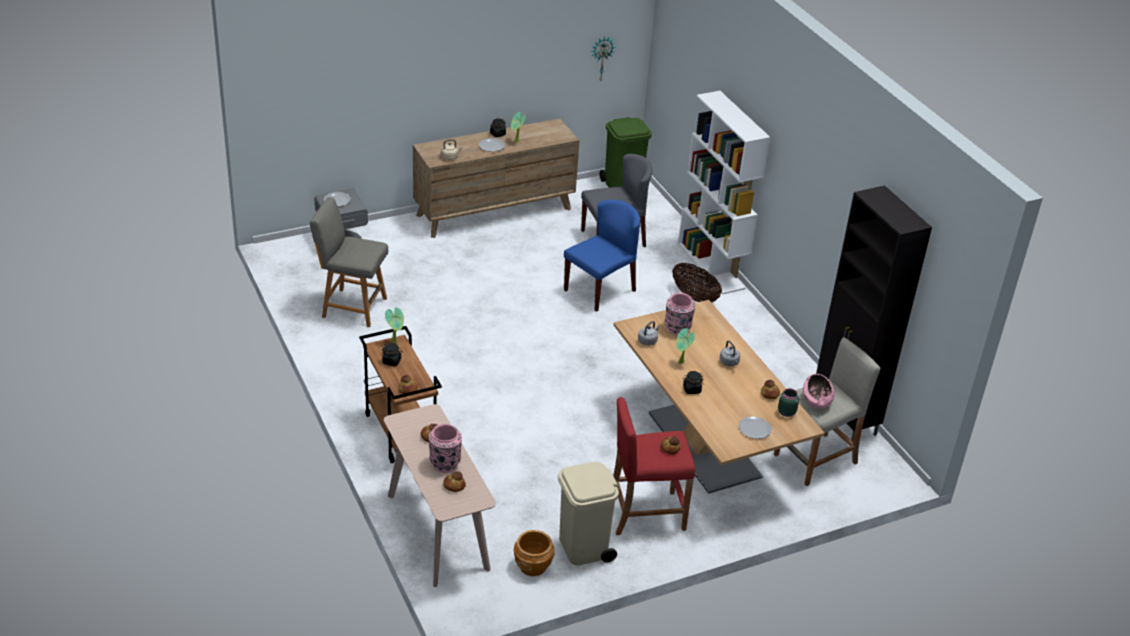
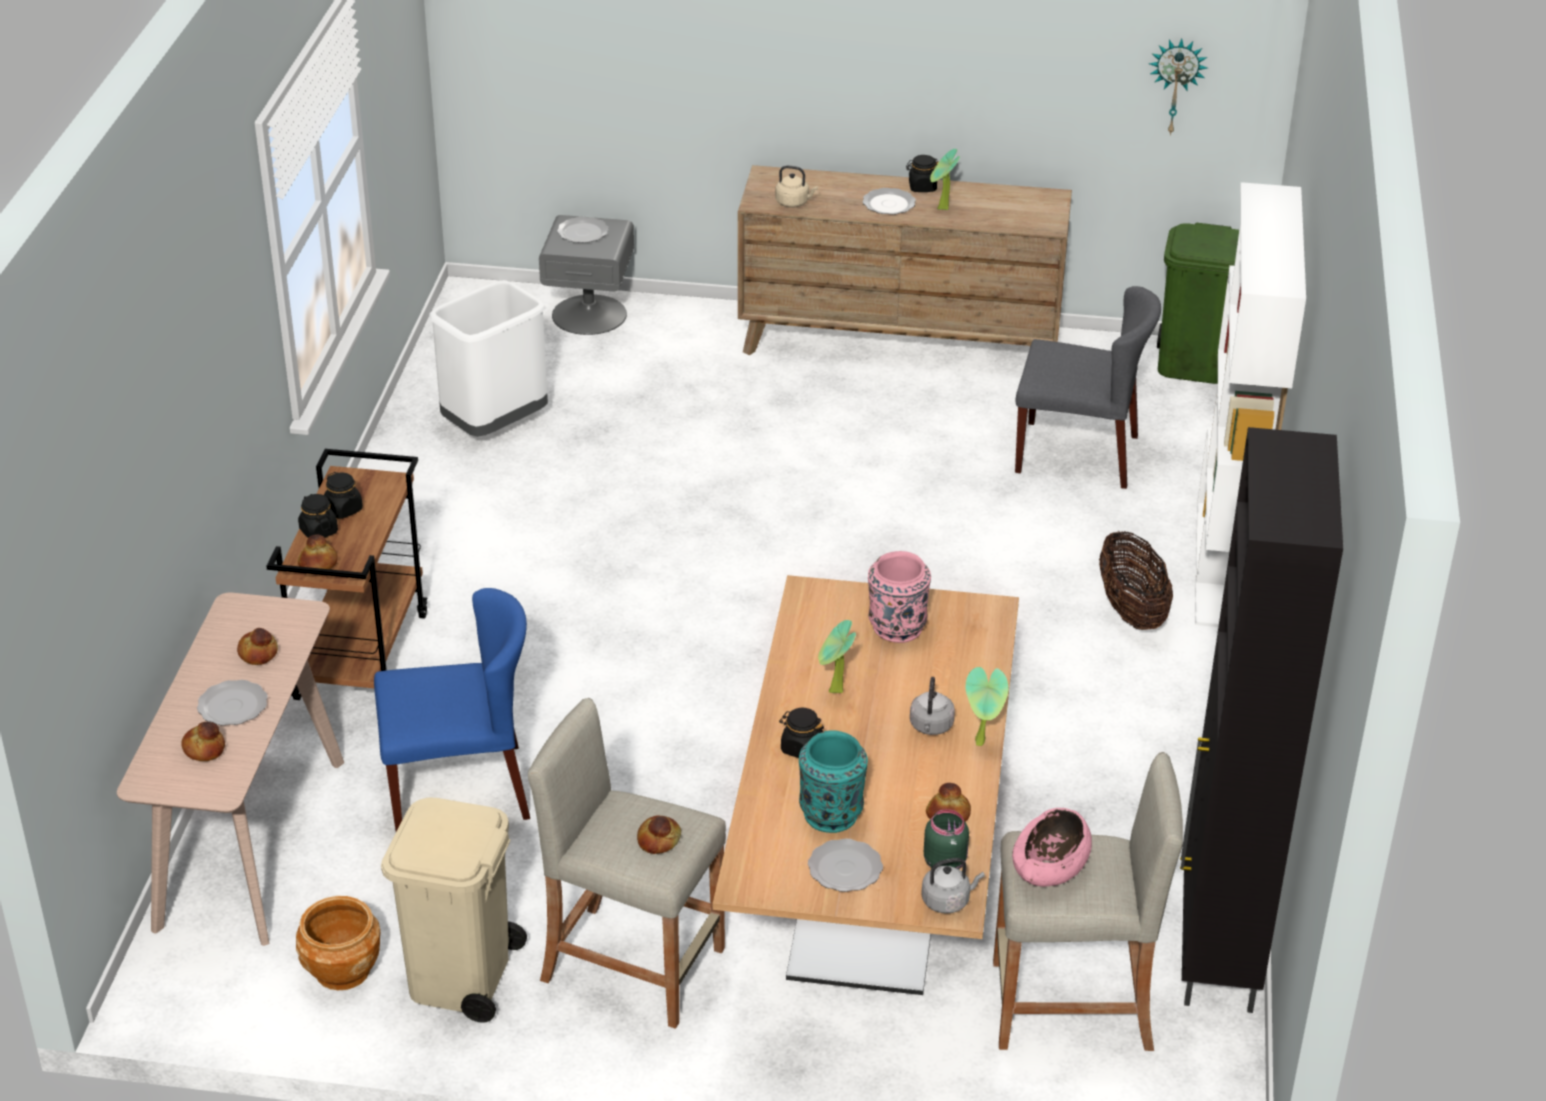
camera: 35 degrees right, 0 degrees up
grey chair [310,197,388,327] -> white trash can [429,280,548,437]
potted plant [385,307,404,344] -> potted plant moved to [966,667,1008,746]
pink vase [429,424,462,473] -> plate [197,680,268,726]
blue chair [564,200,640,312] -> blue chair moved to [374,588,530,832]
red stool [613,397,696,535] -> beige stool [528,698,726,1029]
grey kettle [638,321,660,346] -> grey kettle moved to [921,858,985,914]
none -> black jar [298,494,338,538]
none -> turquoise vase [799,730,868,833]

